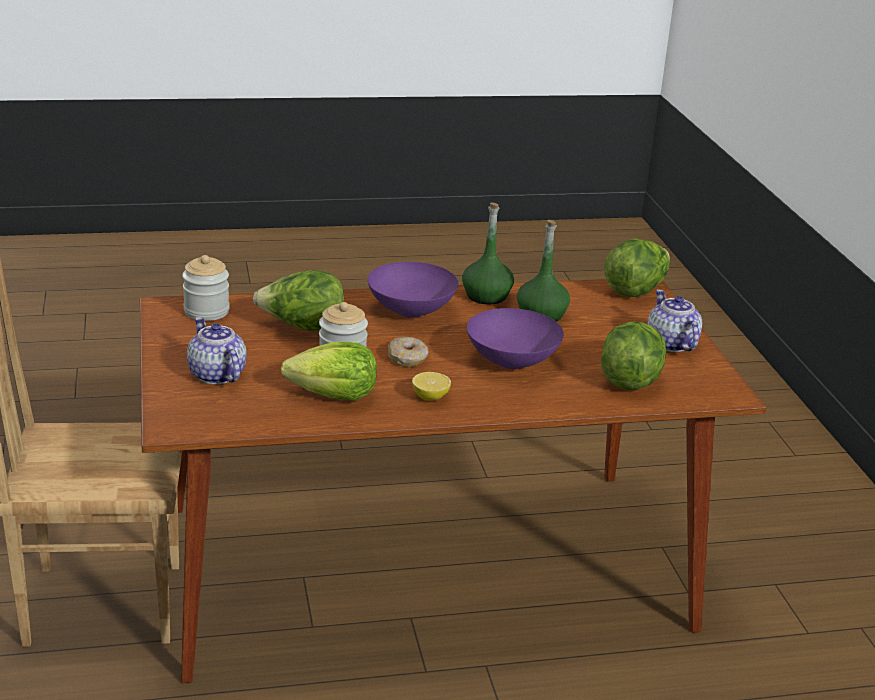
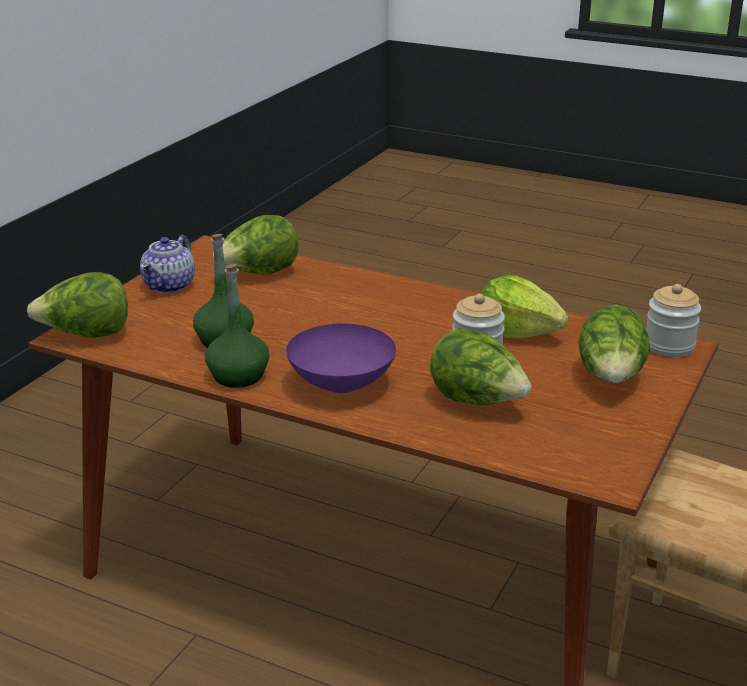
camera: 140 degrees left, 0 degrees up
jar [182,255,230,321] -> jar moved to [646,284,701,357]
teapot [187,317,247,384] -> lettuce [578,305,650,383]
donut [388,337,428,367] -> none
lemon [412,372,451,401] -> none
purple bowl [467,308,564,369] -> none

